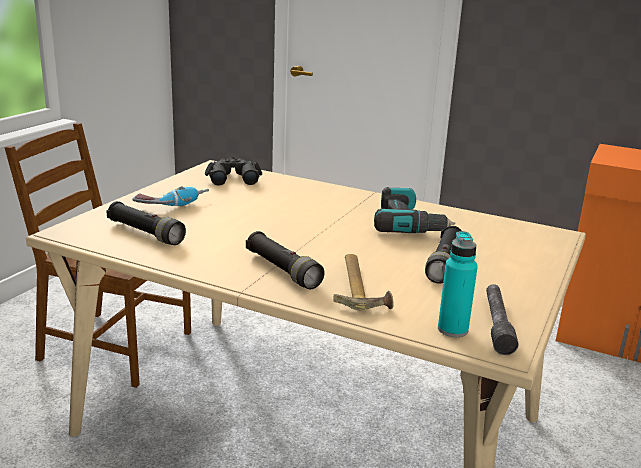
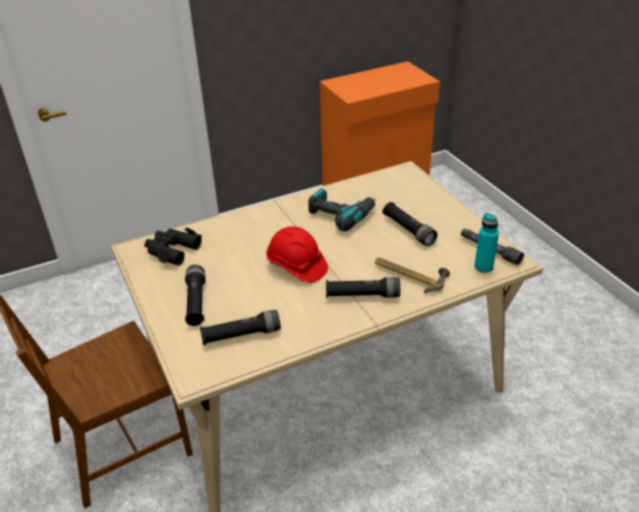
camera: 50 degrees left, 15 degrees up
power drill [133,186,209,207] -> black flashlight [185,265,206,326]
none -> red hard hat [266,226,328,283]

